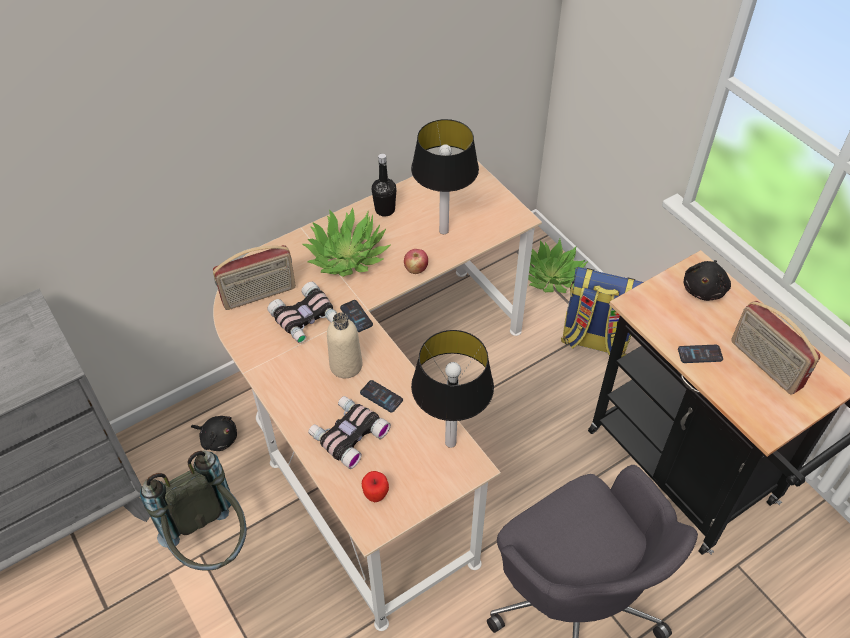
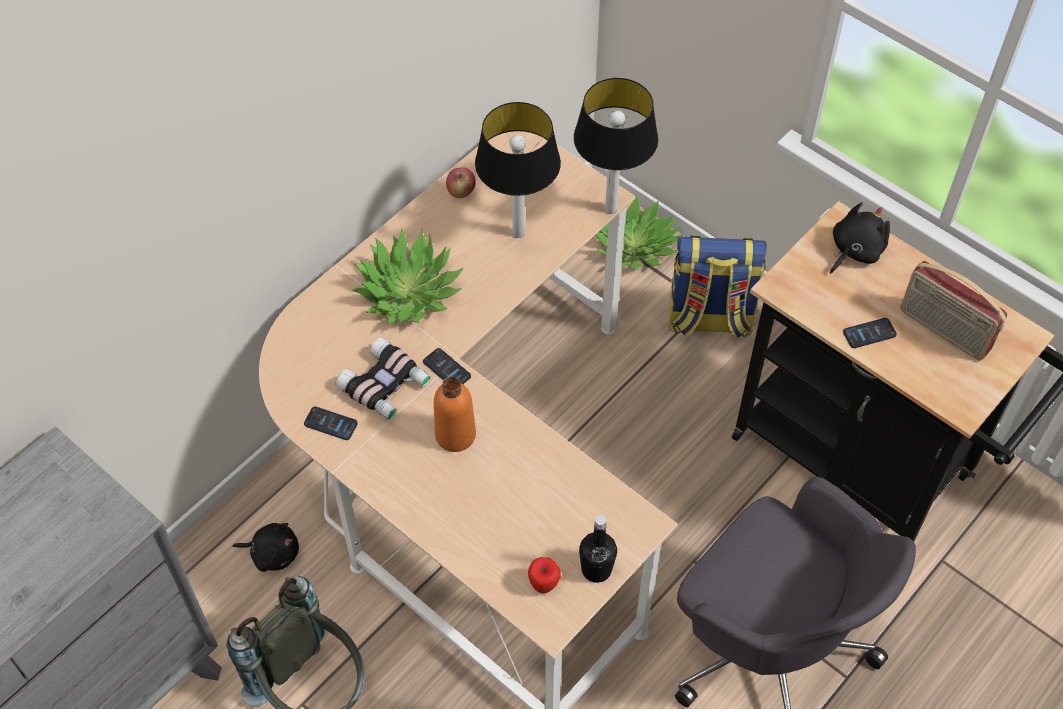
camera: 15 degrees left, 5 degrees up
radio [213,245,296,310] -> none
binoculars [308,396,391,469] -> none
beige bottle [327,312,362,378] -> orange bottle [434,376,476,452]
phone [360,380,403,413] -> phone moved to [304,407,358,440]
black bottle [372,154,396,216] -> black bottle moved to [579,515,617,583]
apple [404,249,428,274] -> apple moved to [446,167,476,198]
table lamp [411,330,494,448] -> table lamp moved to [574,78,658,214]
black plush toy [683,260,731,301] -> black plush toy turned 150 degrees counterclockwise [830,202,890,274]

